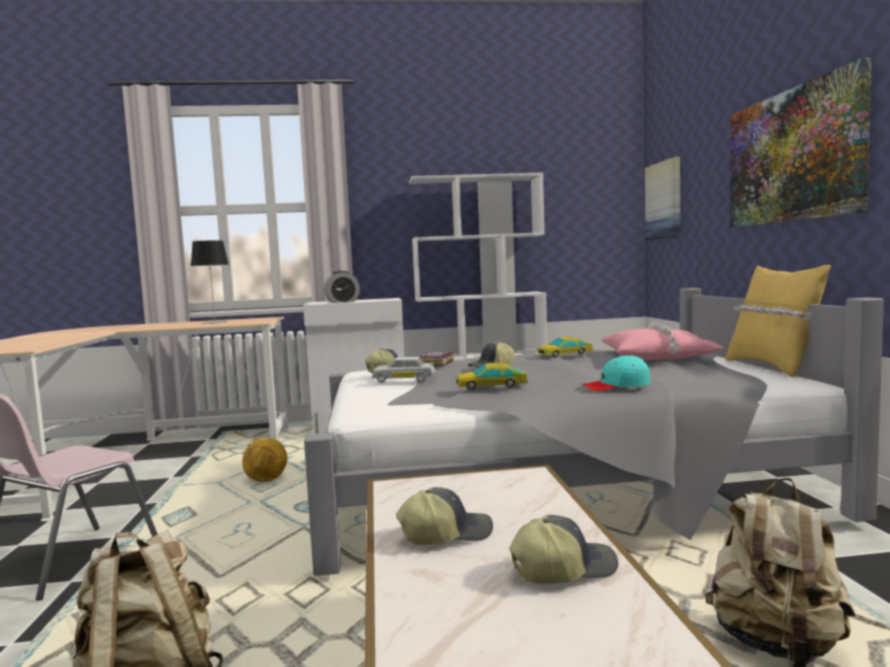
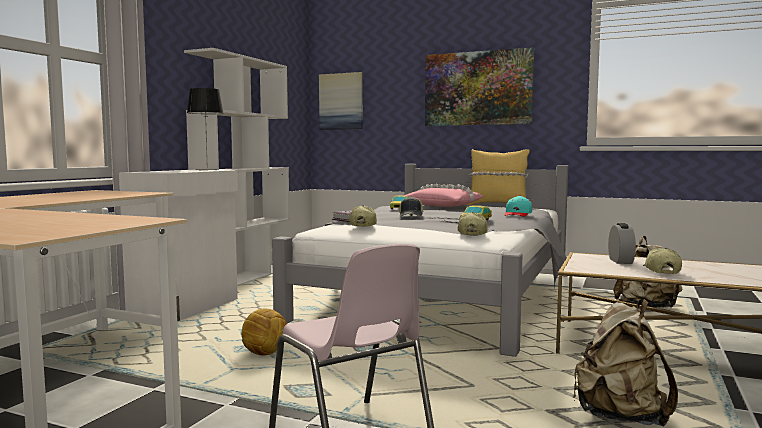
camera: 60 degrees left, 0 degrees up
table lamp [191,240,229,324] -> table lamp moved to [187,88,224,170]
alarm clock [324,271,360,303] -> alarm clock moved to [608,223,636,264]
white toy car [372,357,435,382] -> none
cap [509,515,618,584] -> cap moved to [457,212,487,235]

